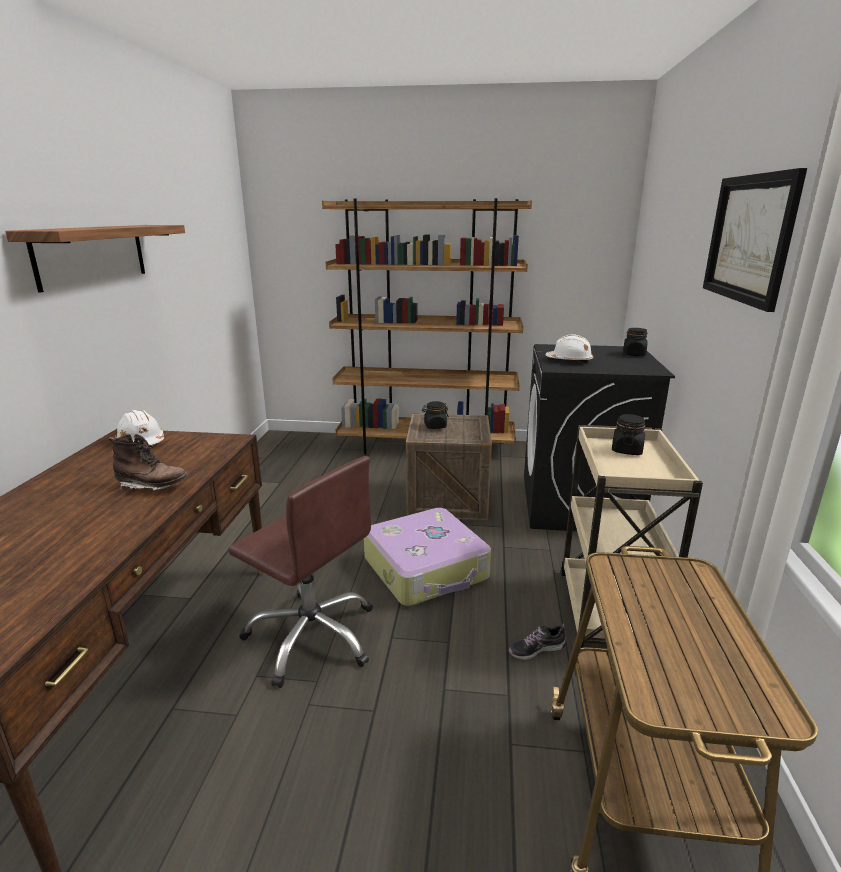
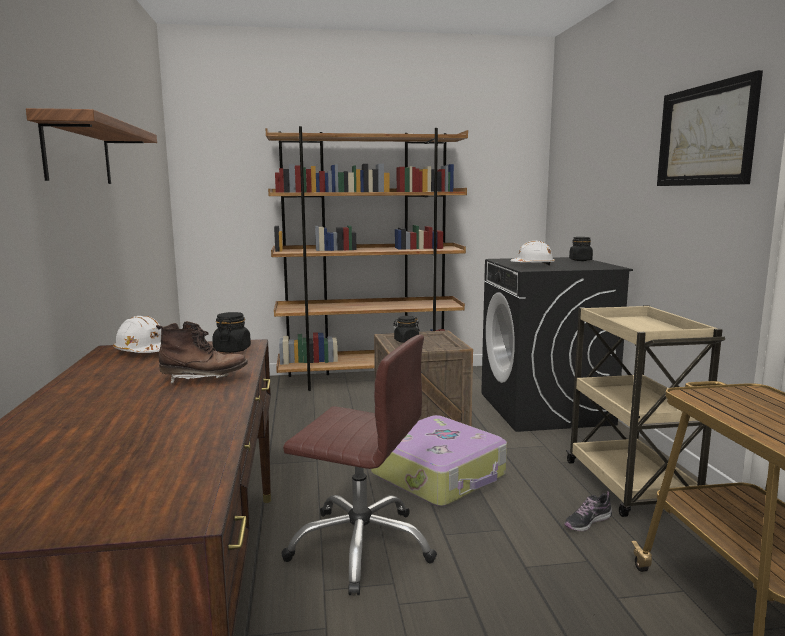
camera: 15 degrees left, 10 degrees down
black jar [612,414,646,455] -> black jar moved to [212,312,251,353]

